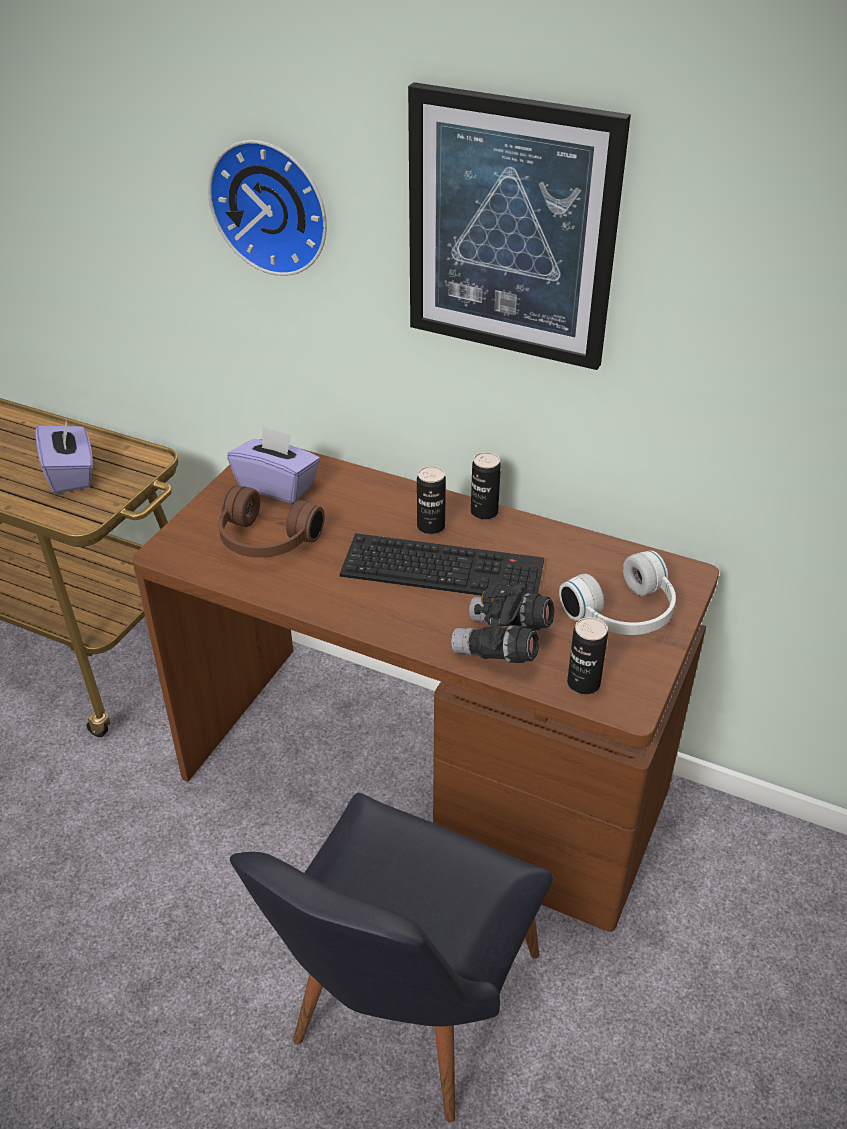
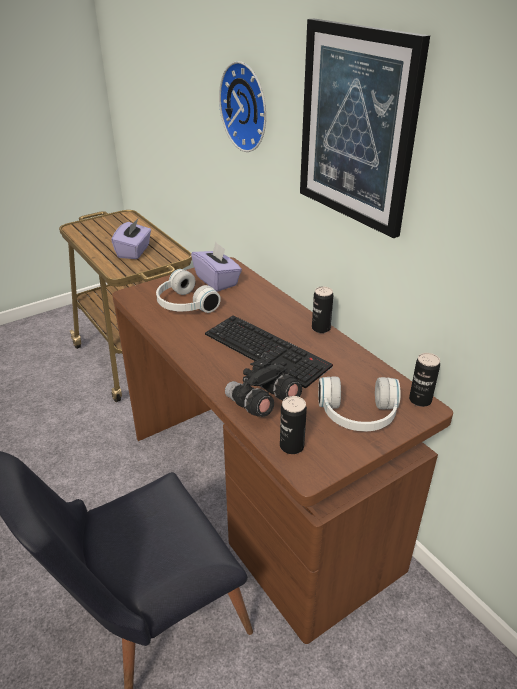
camera: 30 degrees right, 5 degrees down
brown headphones [218,486,325,558] -> white headphones [156,269,221,313]
can [417,466,446,534] -> can moved to [409,353,440,407]

